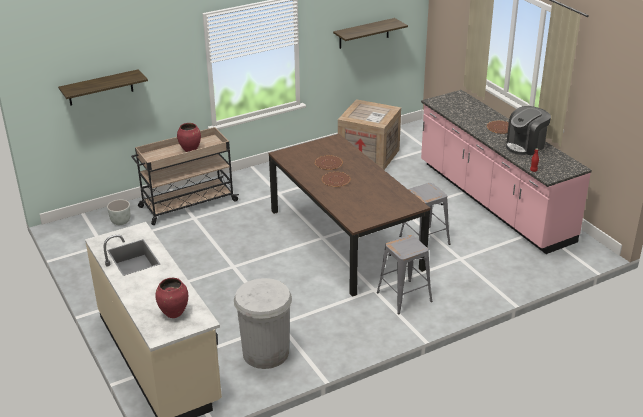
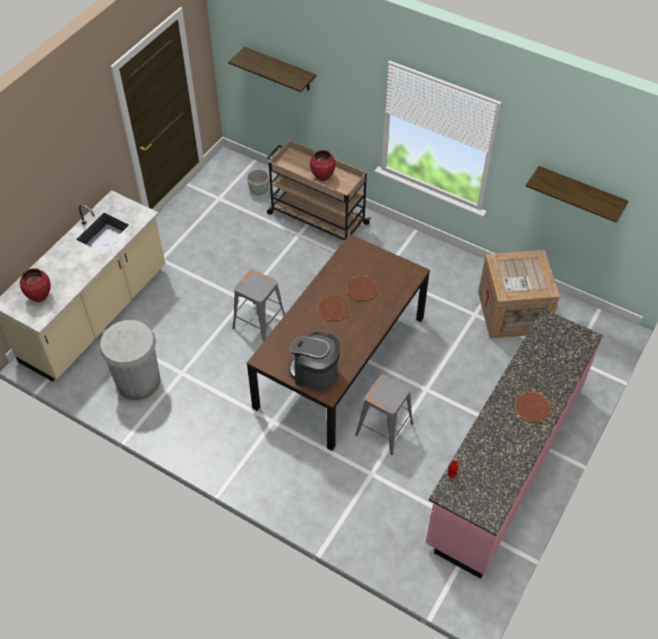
camera: 60 degrees right, 20 degrees up
grey stool [377,235,433,314] -> grey stool moved to [232,269,285,342]
coffee machine [506,106,551,155] -> coffee machine moved to [289,332,340,390]

